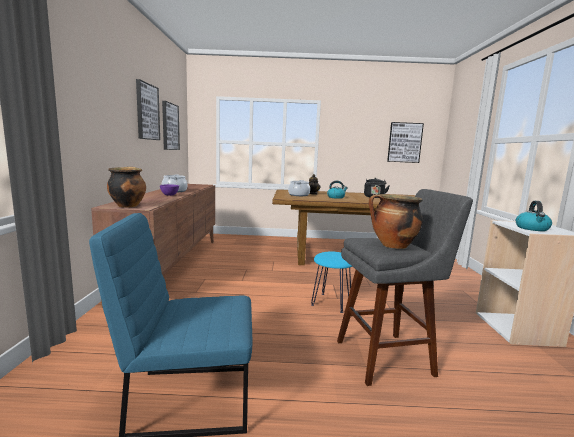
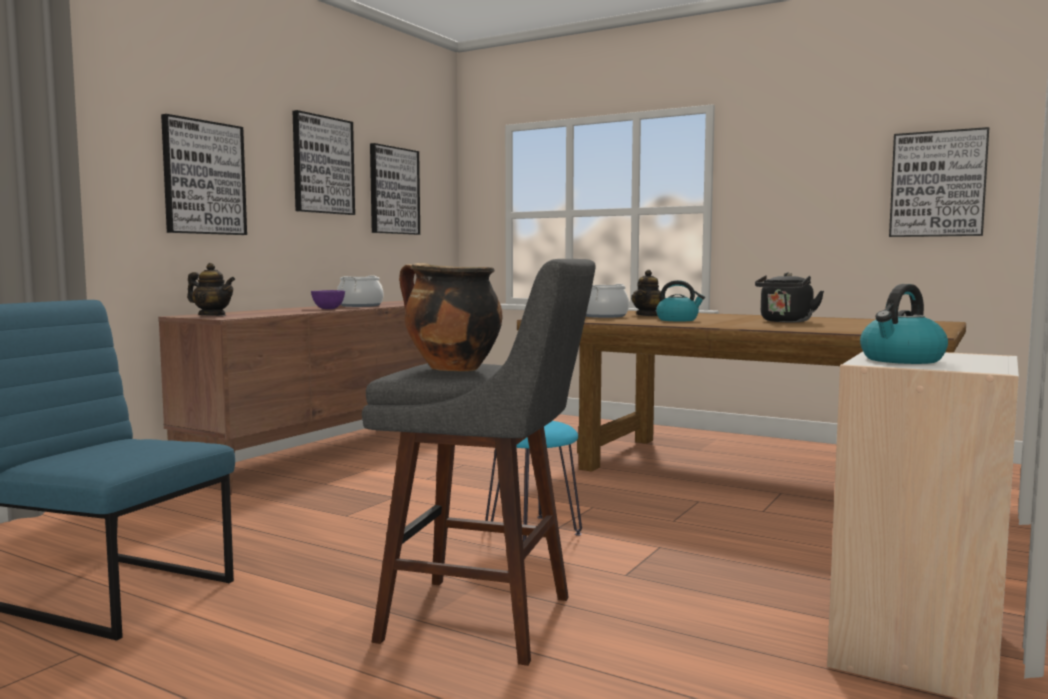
camera: 30 degrees right, 5 degrees down
cooking pot [107,167,146,208] -> teapot [187,263,235,316]
none -> picture [161,114,247,235]

